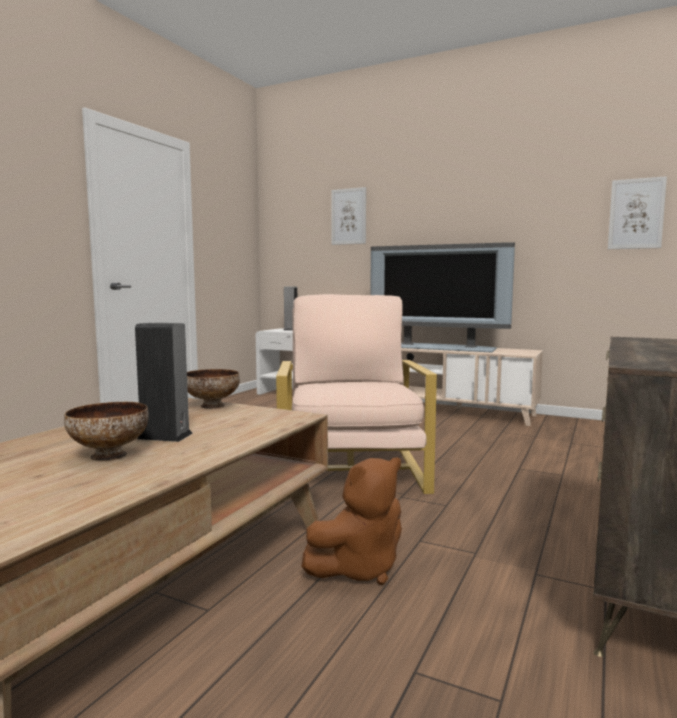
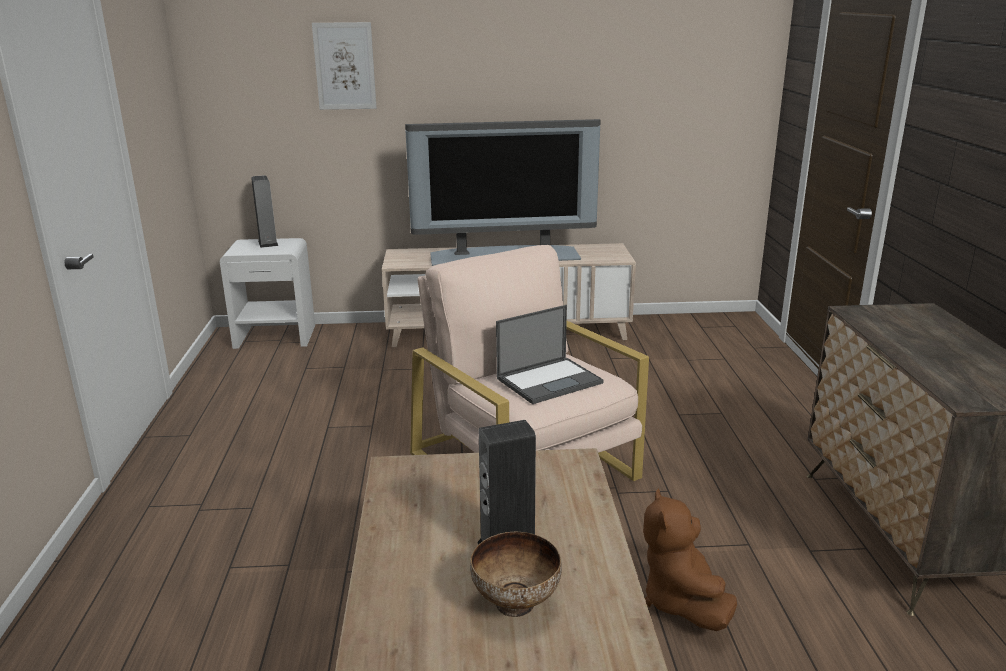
camera: 30 degrees left, 15 degrees up
bowl [187,369,240,409] -> none
brown plush toy [301,458,402,585] -> brown plush toy turned 150 degrees clockwise [643,489,737,631]
picture [608,176,667,249] -> none
none -> laptop [496,305,603,404]

